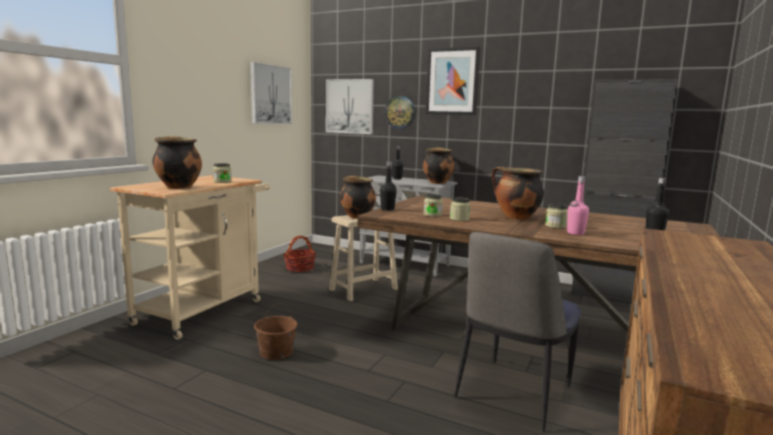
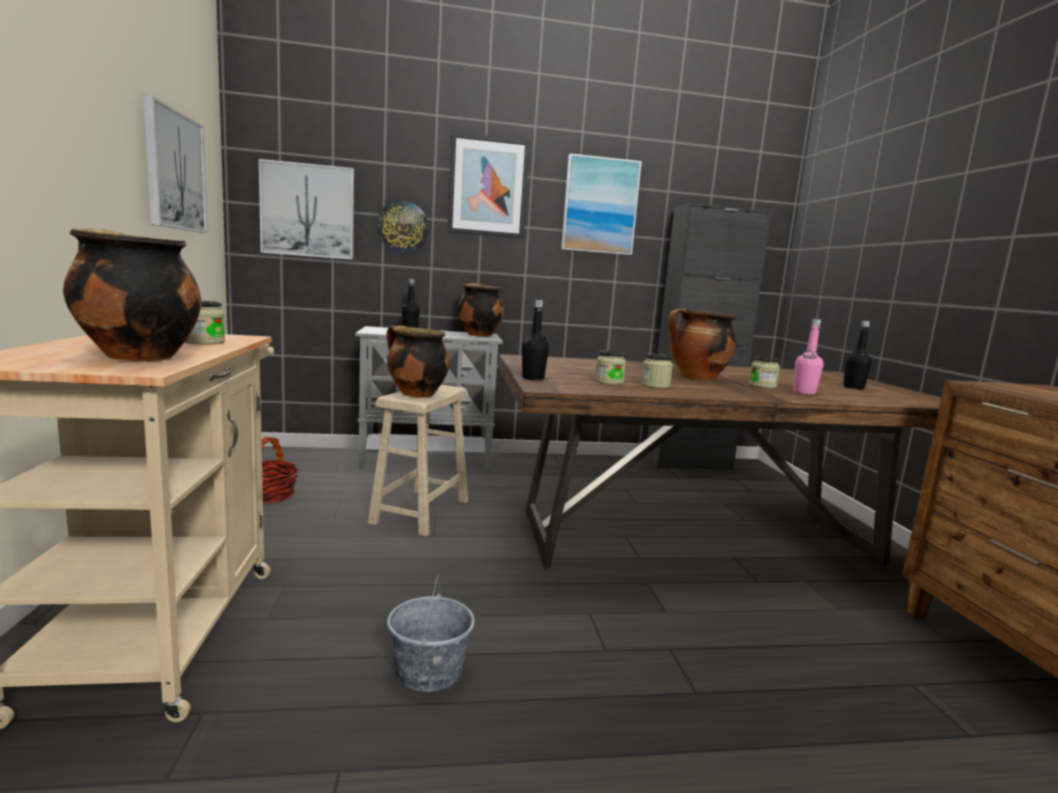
camera: 35 degrees left, 0 degrees up
brown bucket [254,303,297,360] -> grey bucket [387,575,475,692]
chair [455,232,581,431] -> none
none -> picture [561,154,642,255]

